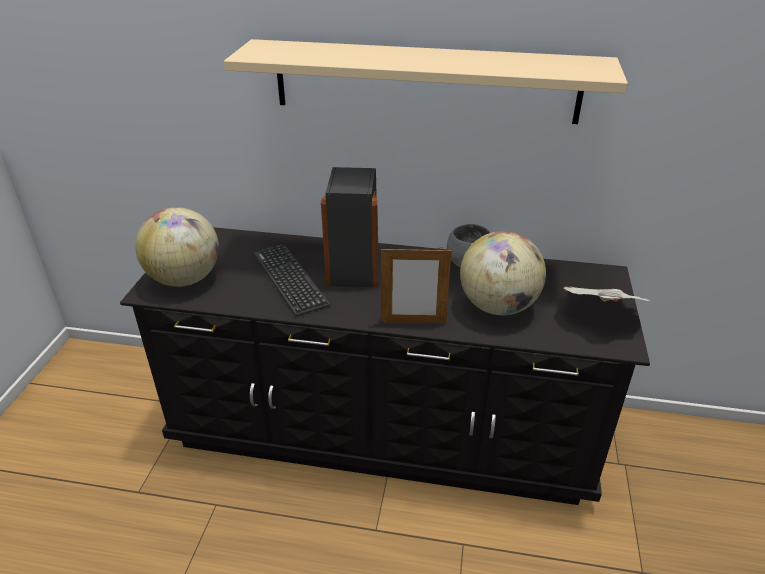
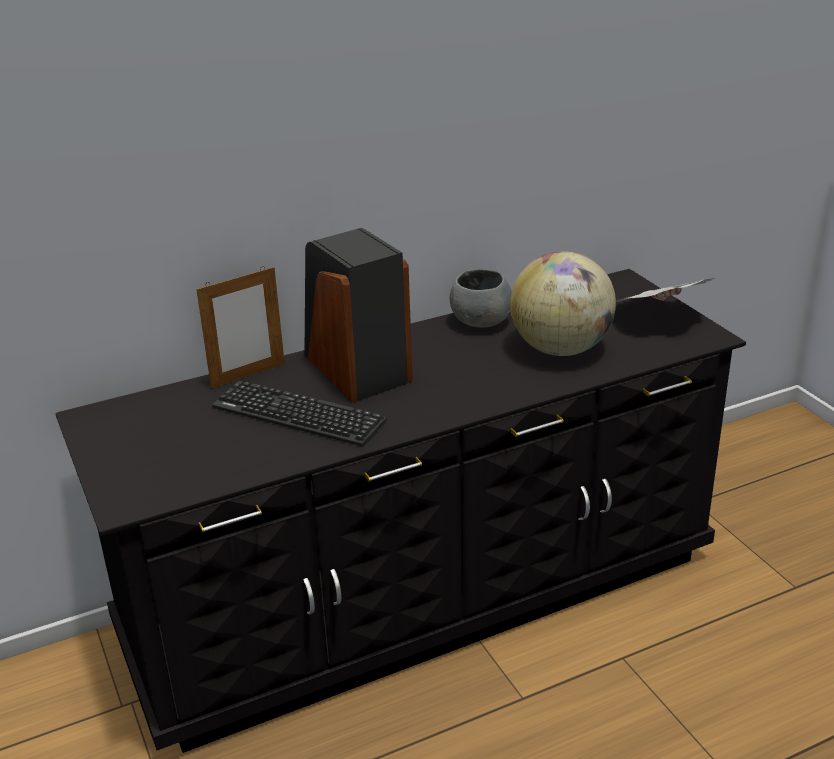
camera: 35 degrees left, 5 degrees down
globe [135,207,219,287] -> none
beige shelf [224,39,628,124] -> none
picture frame [381,246,452,324] -> picture frame moved to [196,266,285,389]

